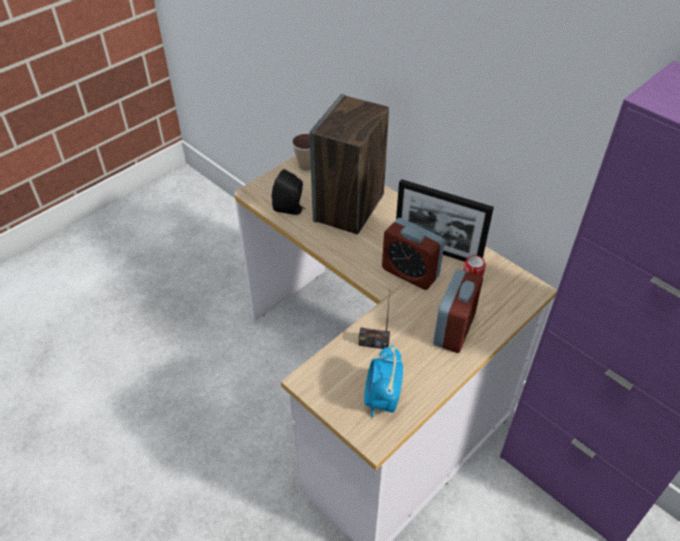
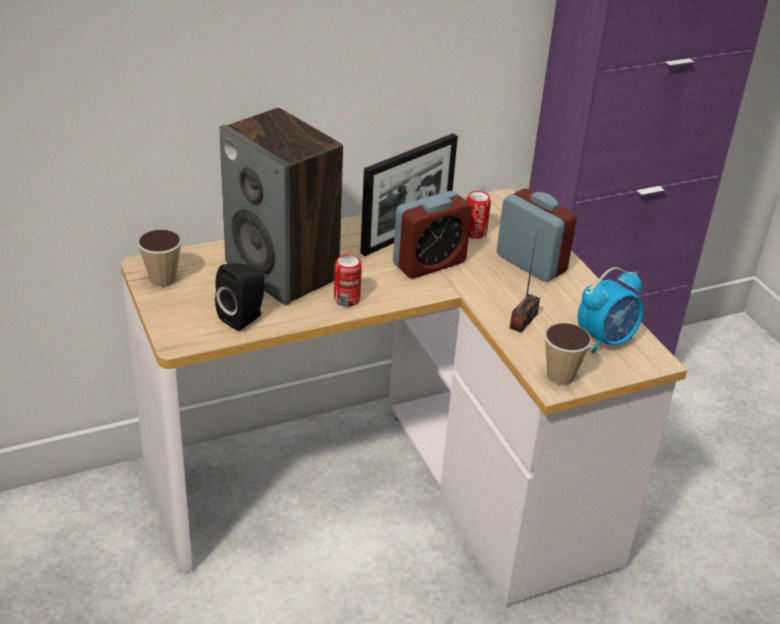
camera: 70 degrees left, 10 degrees down
alarm clock [364,345,403,418] -> alarm clock turned 60 degrees counterclockwise [578,267,643,354]
none -> can [334,254,362,307]
none -> cup [544,323,592,385]

